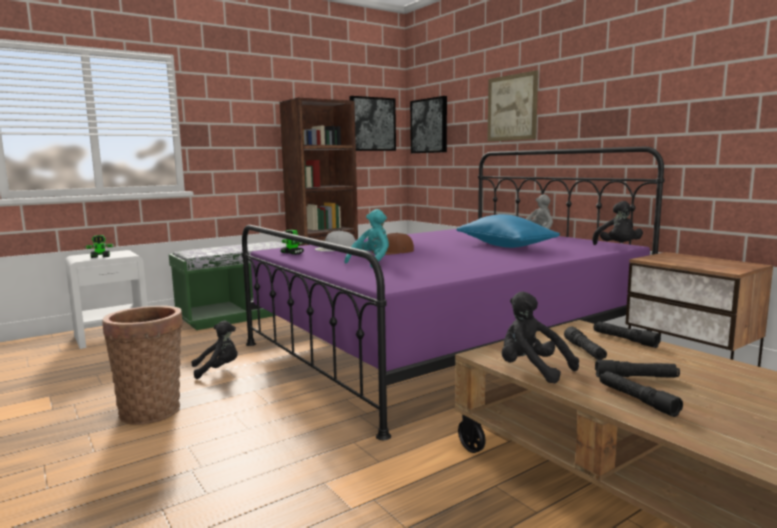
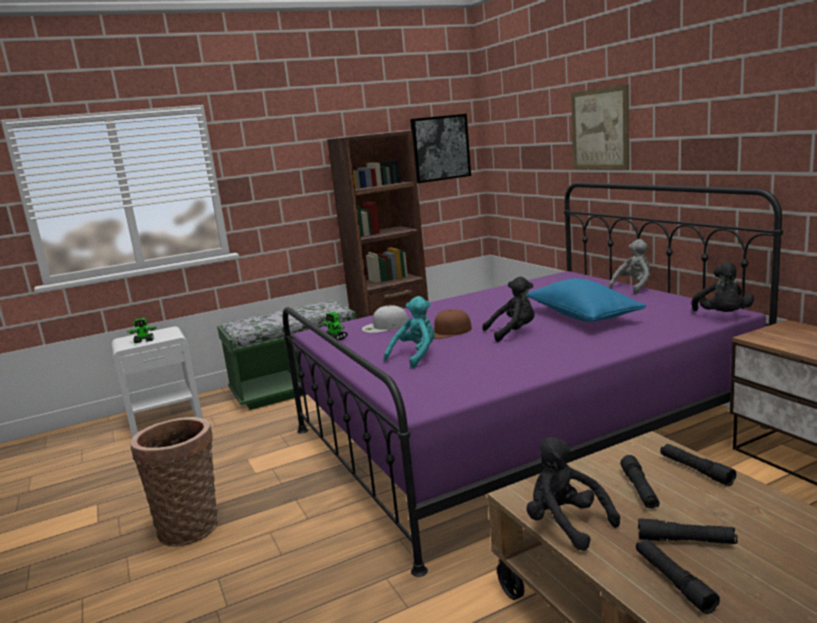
camera: 10 degrees right, 5 degrees up
black plush toy [191,320,238,379] -> black plush toy moved to [482,277,535,342]
picture [410,96,447,153] -> none

